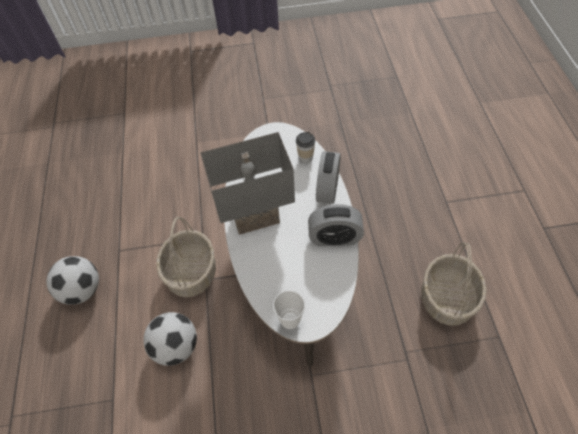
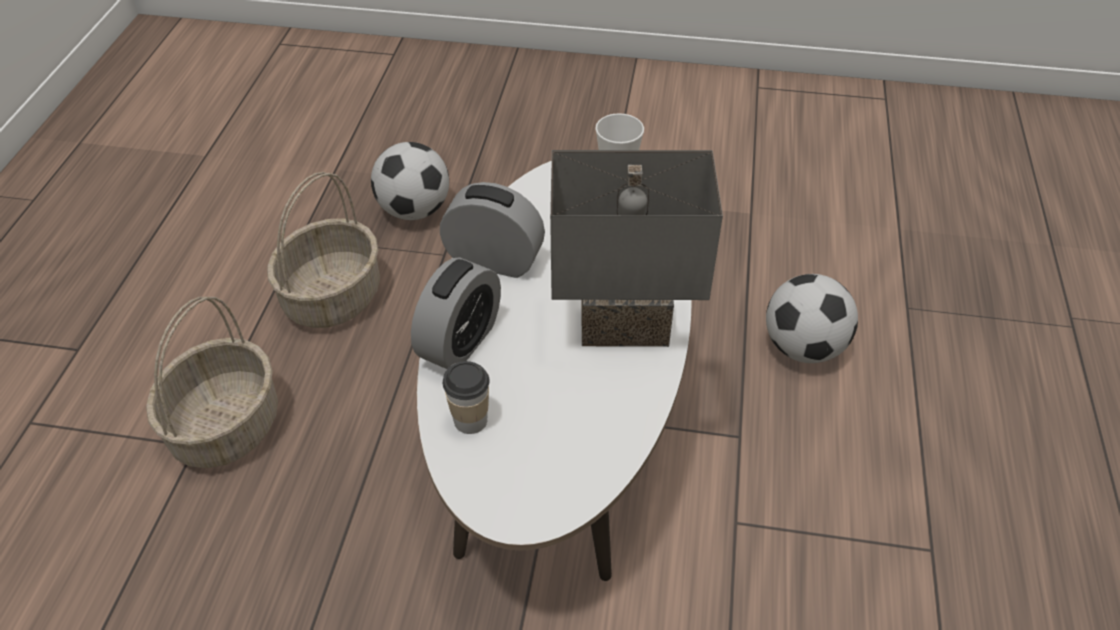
camera: 165 degrees left, 10 degrees down
football [46,256,99,305] -> football moved to [371,142,449,220]
basket [156,217,216,297] -> basket moved to [146,297,278,468]

